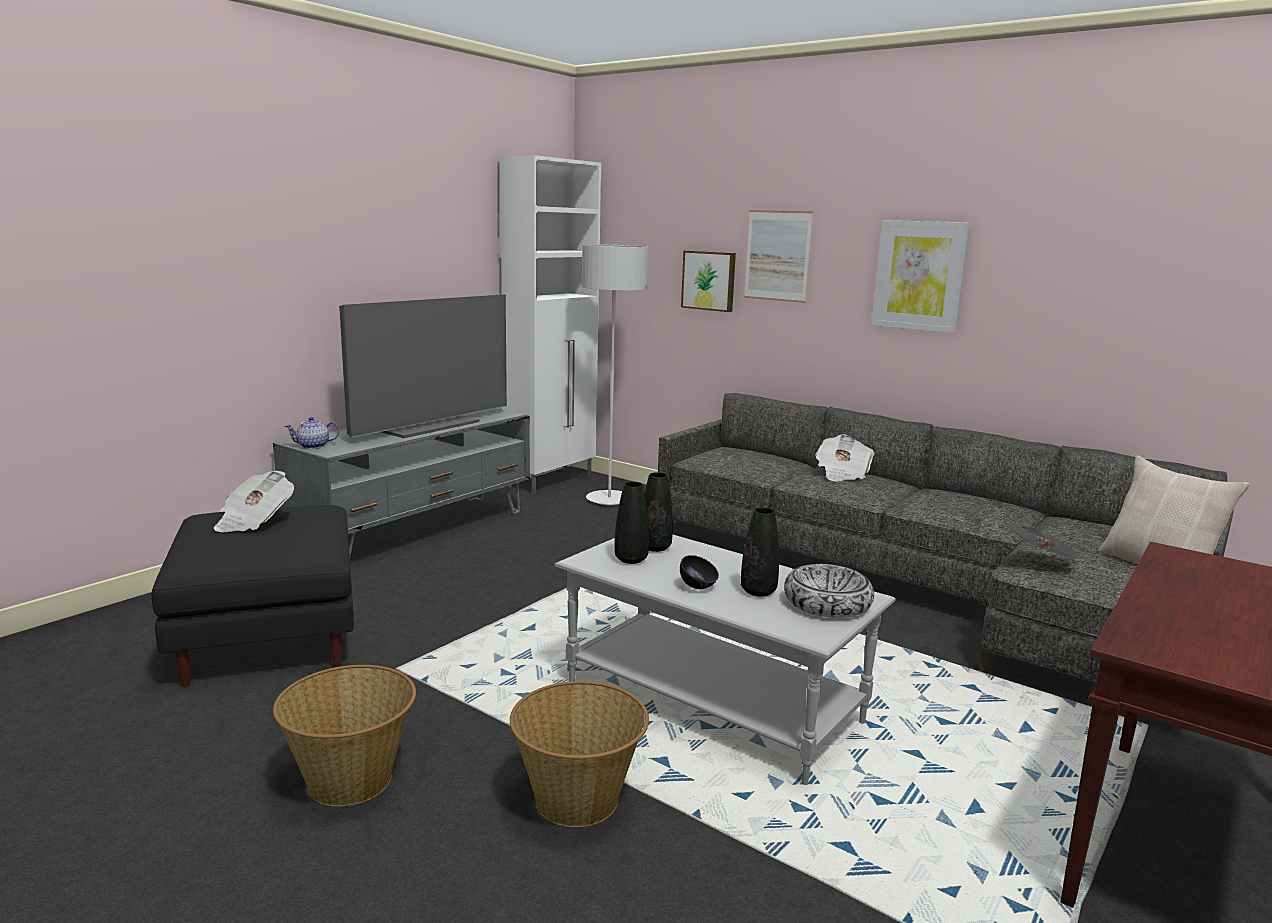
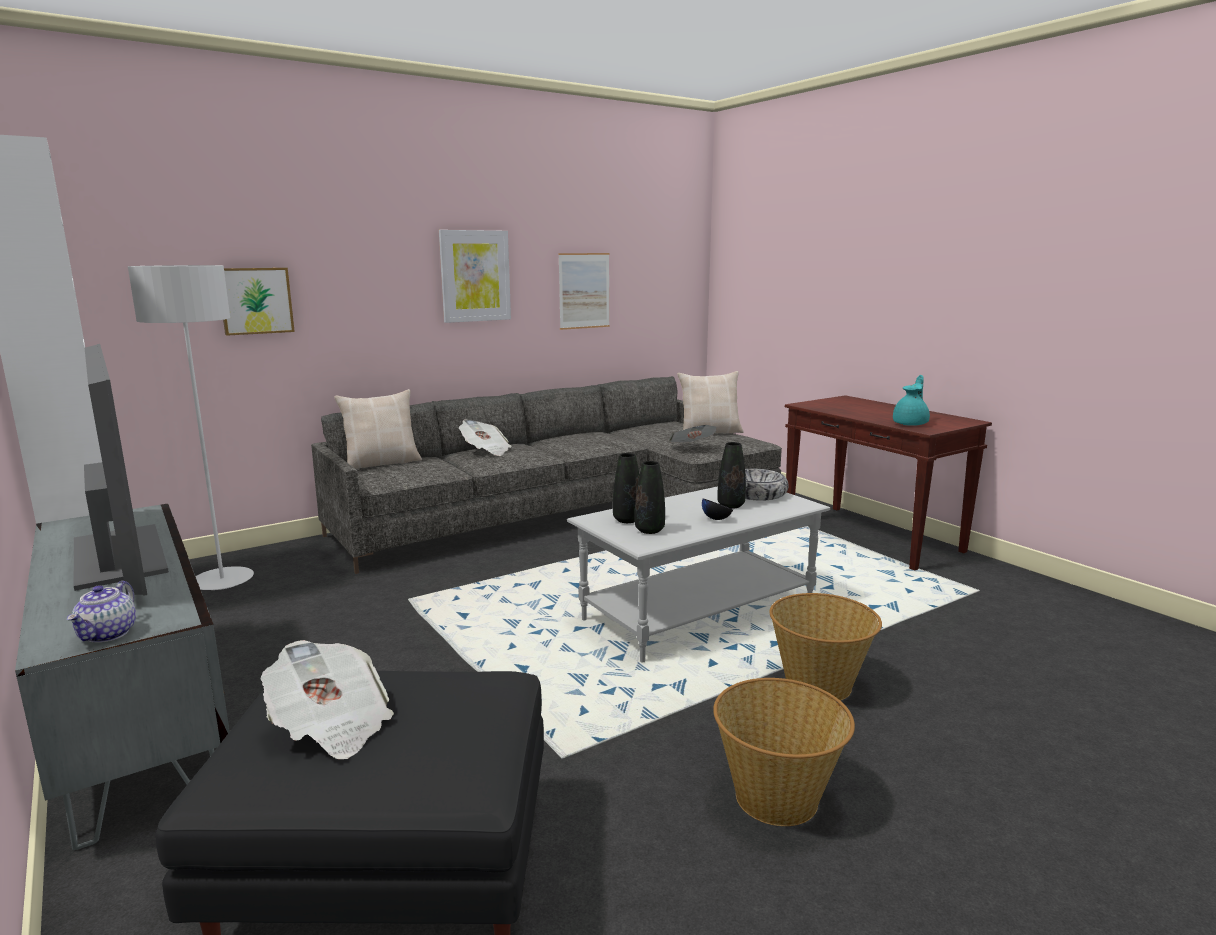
camera: 70 degrees left, 0 degrees up
picture [744,210,813,303] -> picture moved to [558,253,610,330]
none -> beige pillow [335,389,422,469]
none -> turquoise teapot [893,375,930,426]

